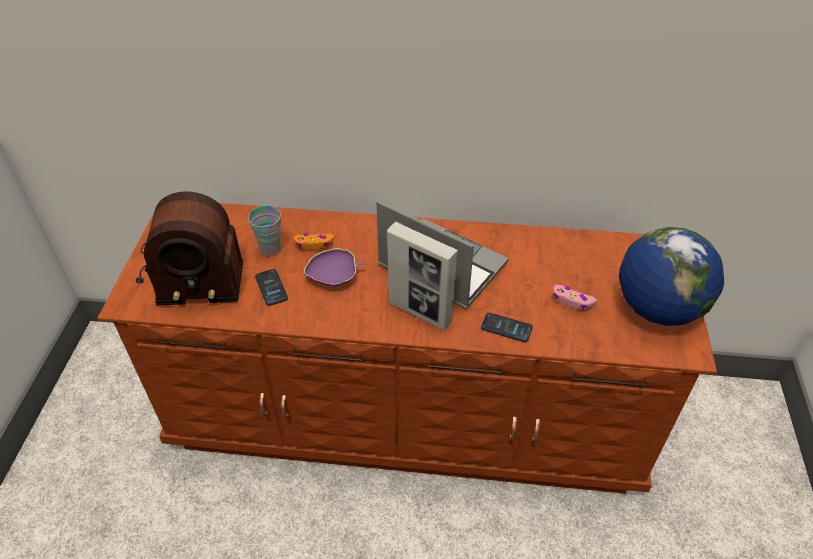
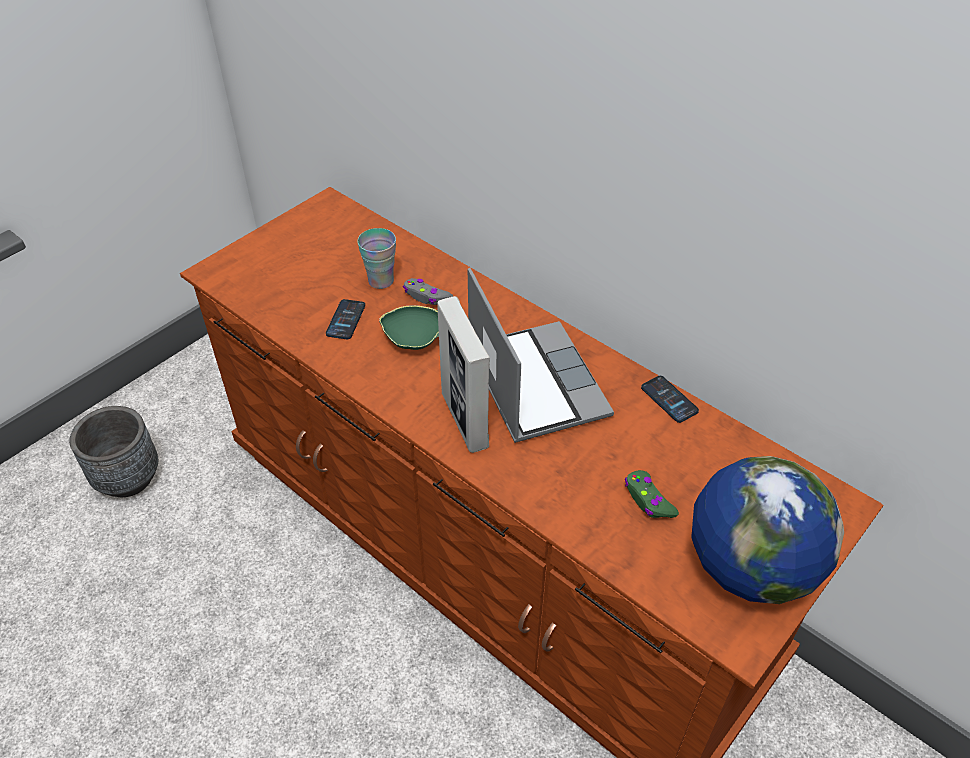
camera: 35 degrees right, 0 degrees up
radio [136,192,243,306] -> none
orange game controller [294,233,335,250] -> grey game controller [403,278,453,305]
purple bowl [304,248,365,286] -> green bowl [379,306,439,350]
phone [481,313,533,342] -> phone moved to [641,376,699,423]
pink game controller [553,285,597,310] -> green game controller [625,470,679,518]
none -> grey planter [69,406,158,497]

